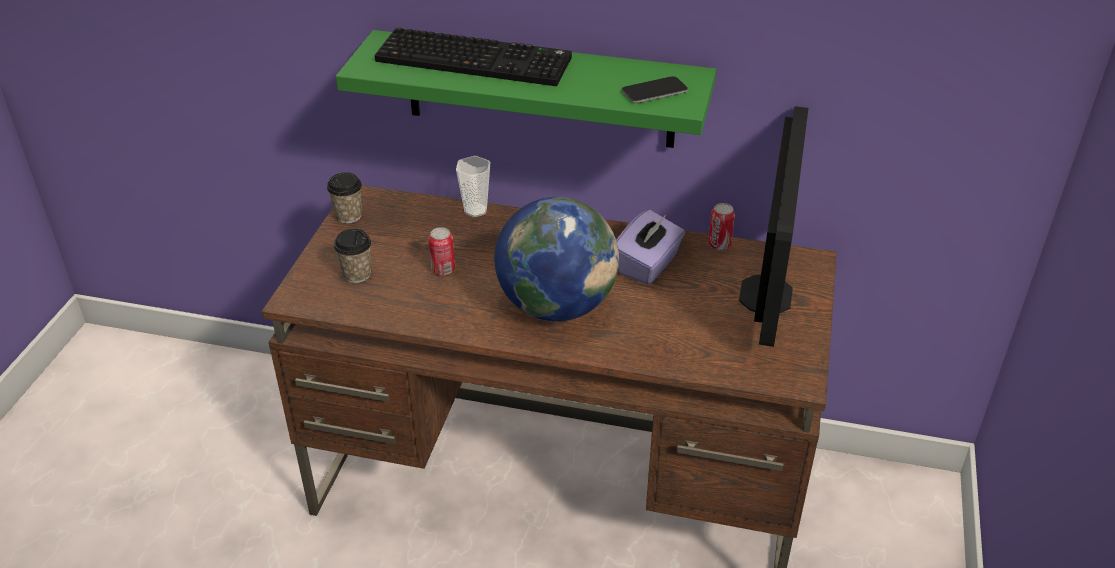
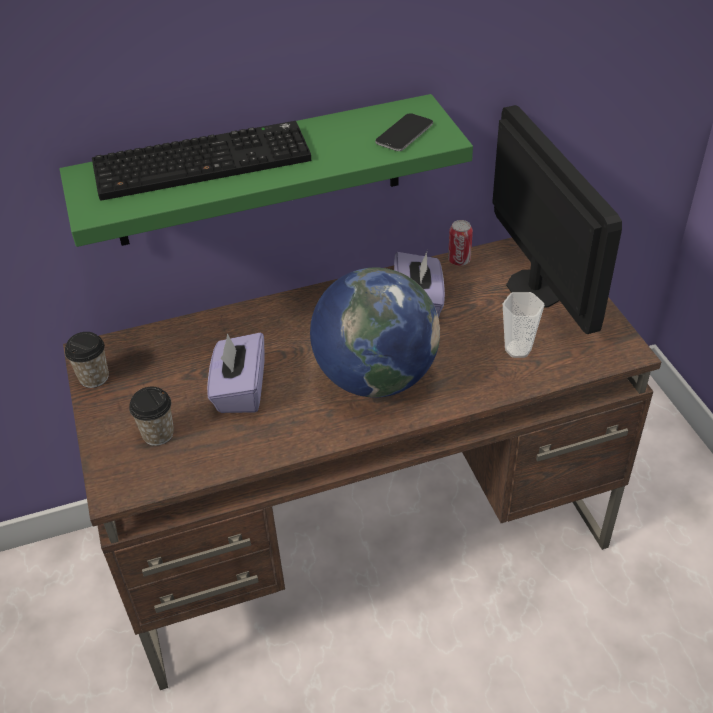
camera: 30 degrees left, 5 degrees up
can [428,227,455,275] -> purple tissue box [207,332,265,413]
cup [456,156,490,217] -> cup moved to [503,292,545,358]

